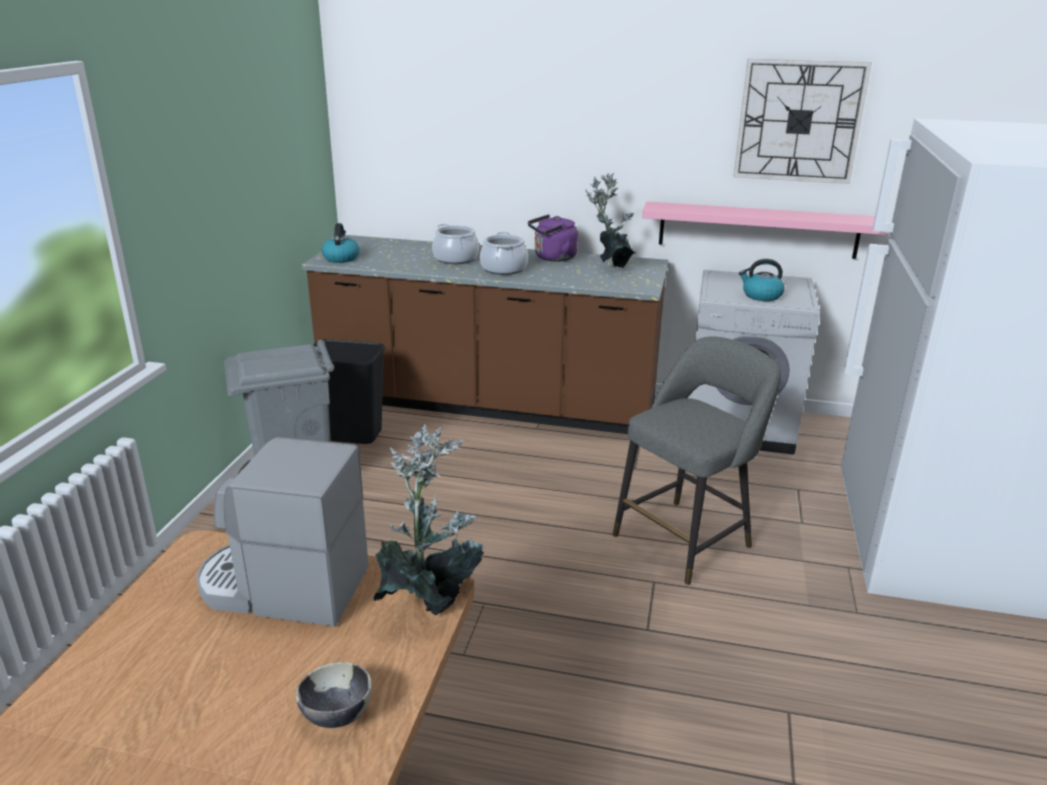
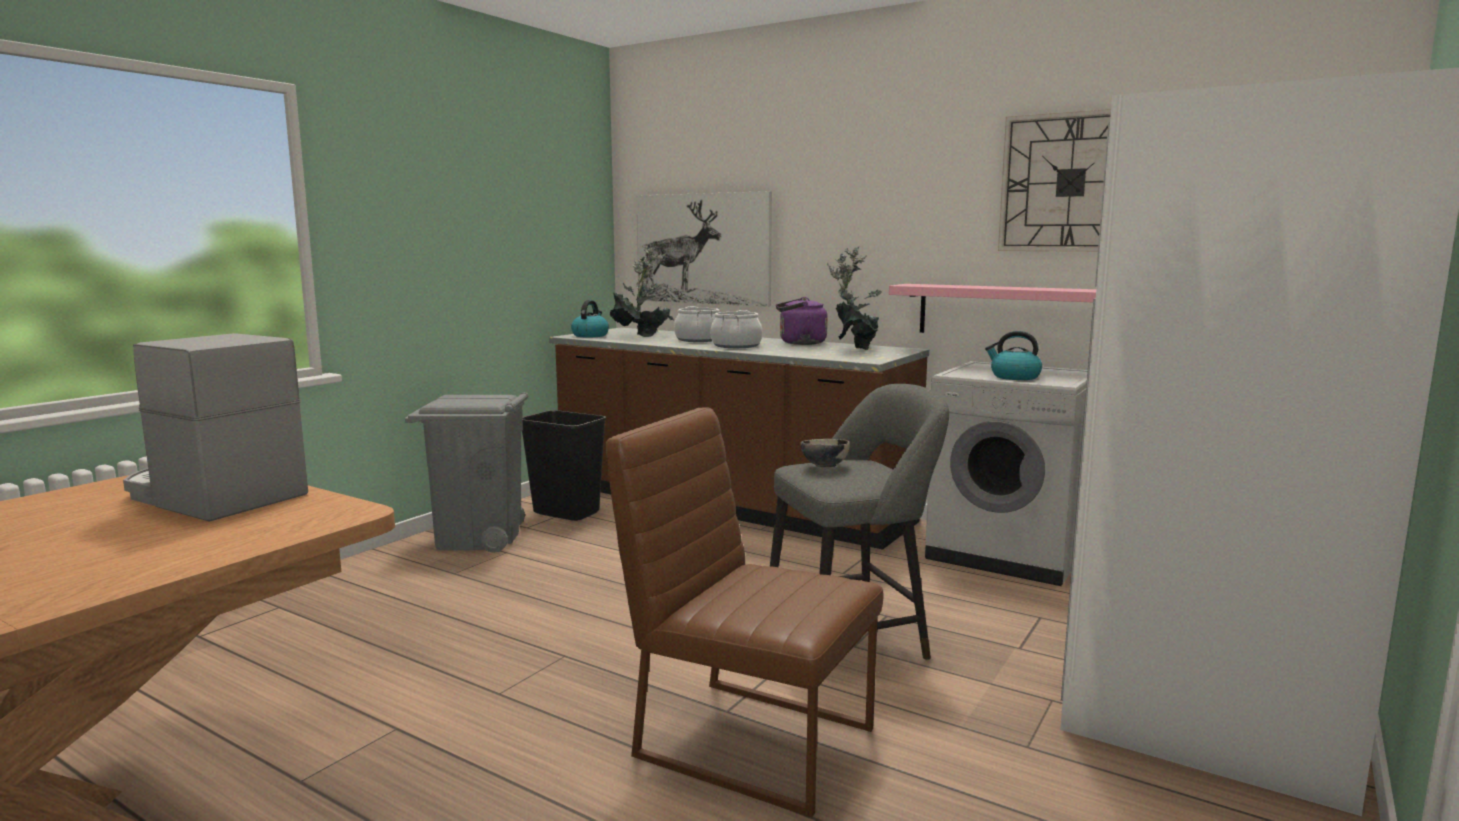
camera: 20 degrees right, 15 degrees down
bowl [296,662,372,728] -> bowl moved to [801,439,850,468]
potted plant [374,424,484,615] -> potted plant moved to [610,245,675,337]
none -> brown chair [606,408,884,818]
none -> picture [636,191,772,307]

